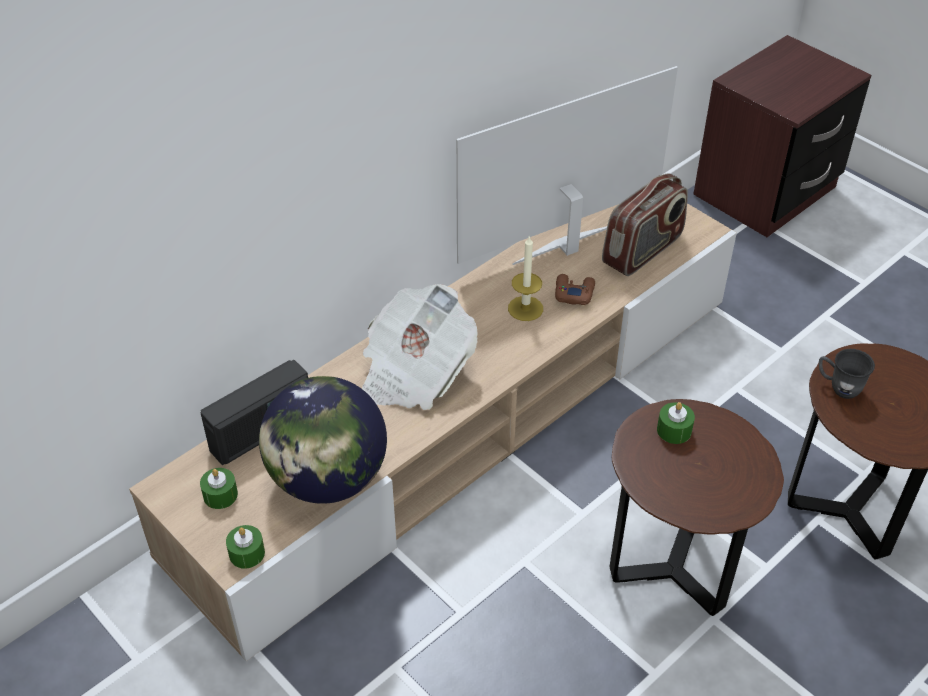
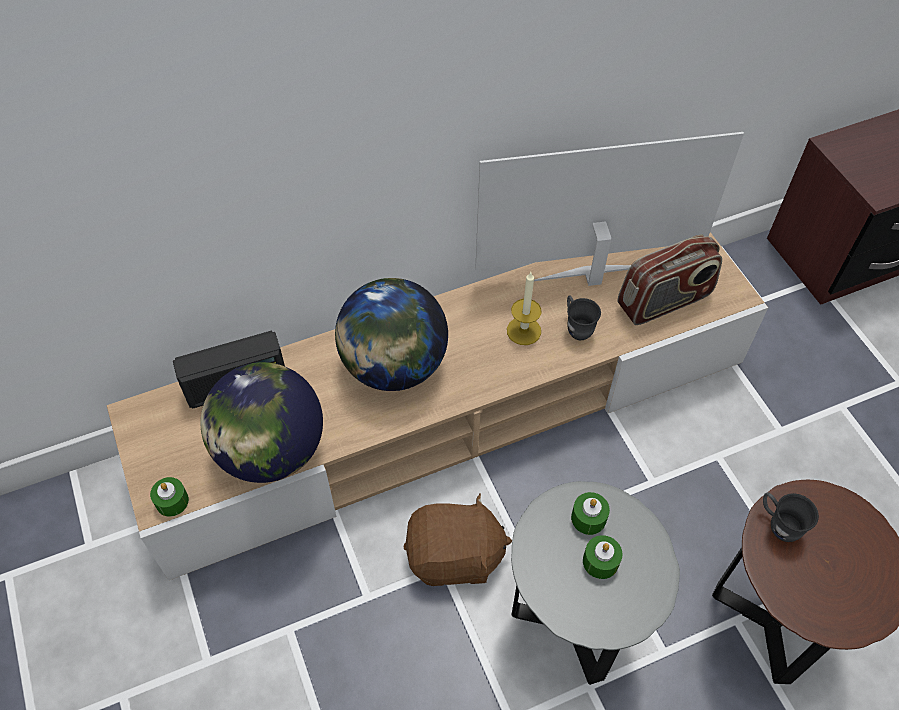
camera: 20 degrees right, 10 degrees up
green candle [200,468,238,509] -> green candle moved to [583,535,623,579]
newspaper [362,284,478,410] -> globe [335,278,448,391]
brown game controller [555,274,595,305] -> grey mug [567,296,601,340]
brown side table [609,399,784,616] -> grey side table [511,481,680,685]
none -> brown plush toy [403,493,512,586]

